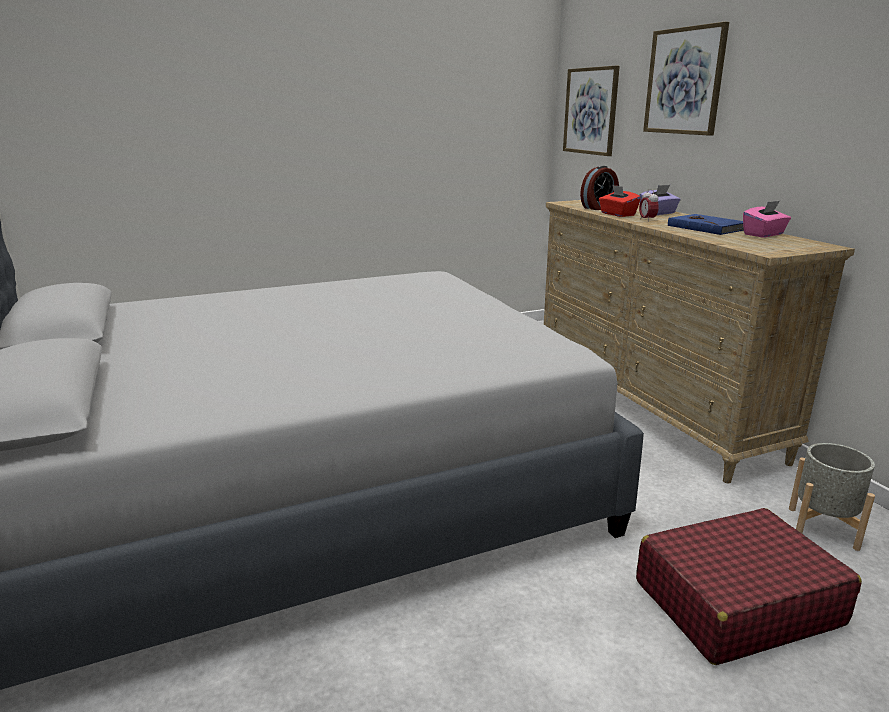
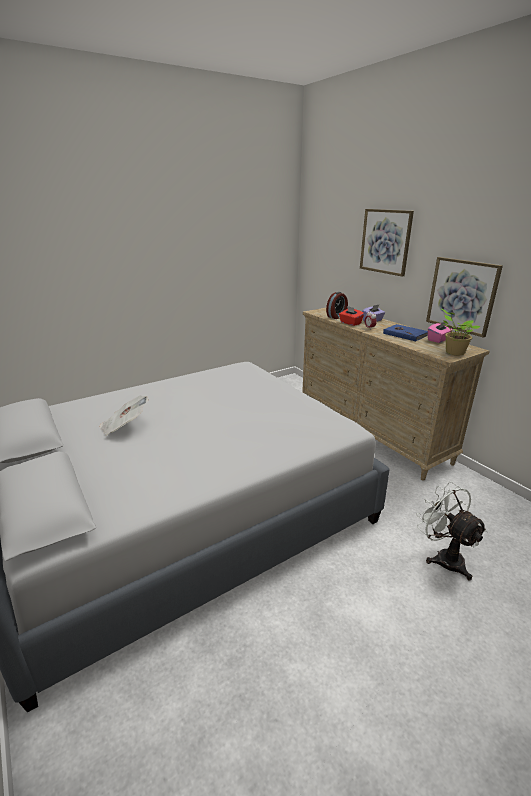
camera: 10 degrees left, 5 degrees up
picture [563,66,620,156] -> picture moved to [426,257,503,338]
red suitcase [636,508,862,665] -> white fan [417,482,487,581]
grey planter [789,443,875,551] -> none
none -> newspaper [99,395,149,436]
none -> potted plant [442,309,480,355]

